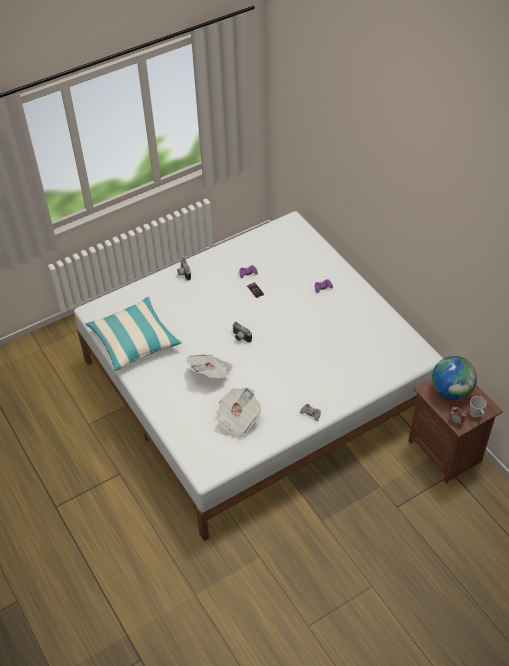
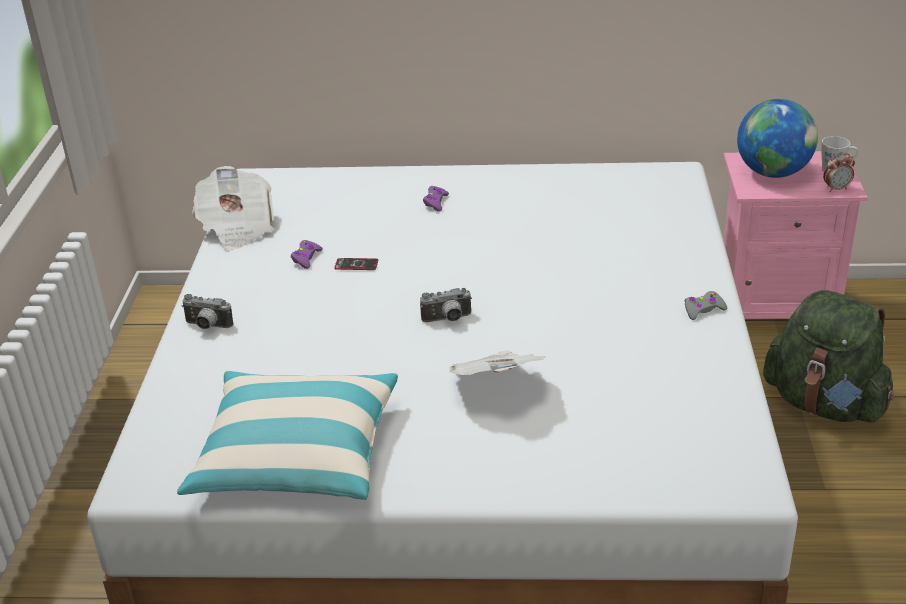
camera: 55 degrees left, 15 degrees down
newspaper [215,388,261,438] -> newspaper moved to [193,166,274,250]
brown nightstand [409,379,503,484] -> pink nightstand [724,151,868,319]
none -> green backpack [763,290,894,423]

